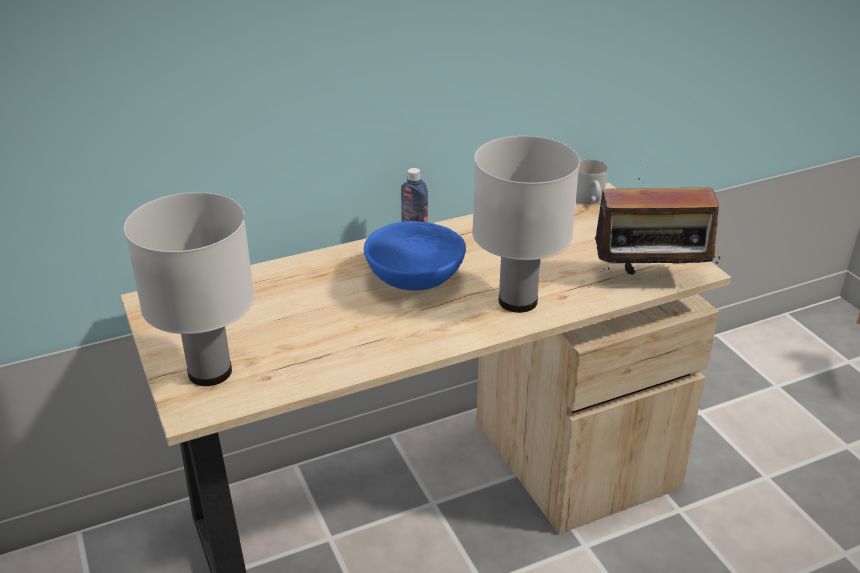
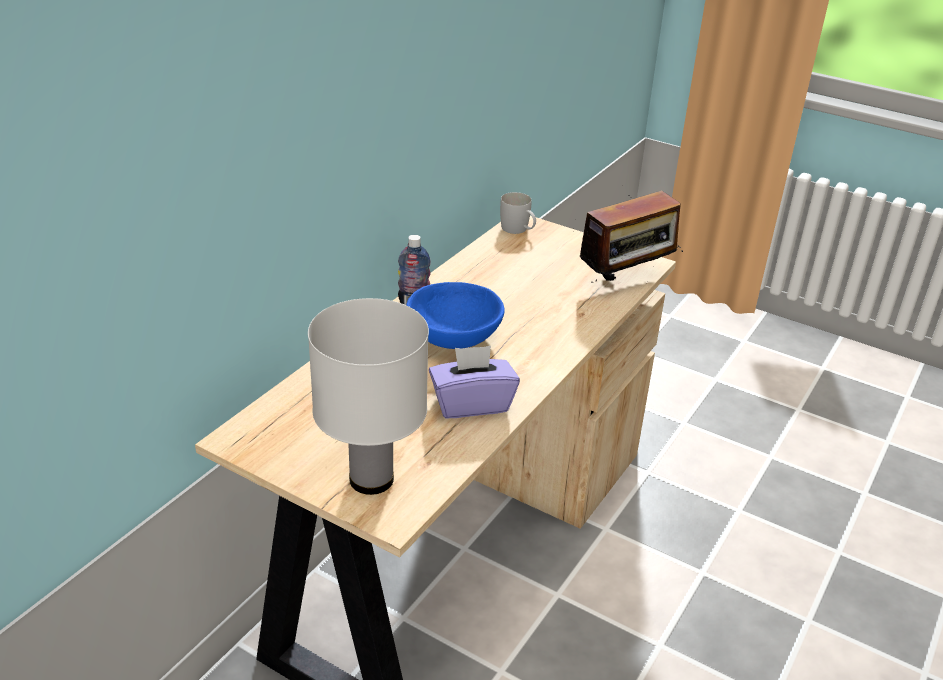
camera: 35 degrees left, 0 degrees up
white table lamp [472,136,580,313] -> none
none -> purple tissue box [429,346,520,418]

